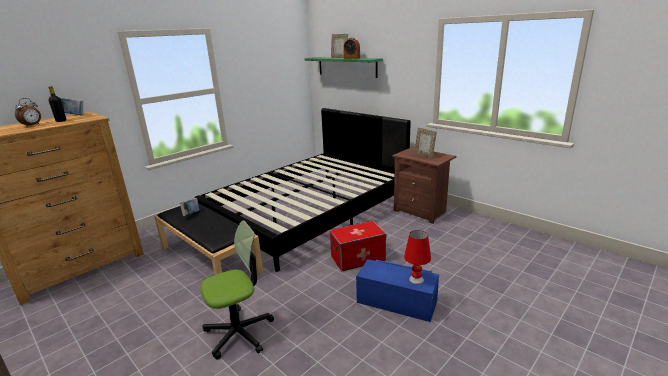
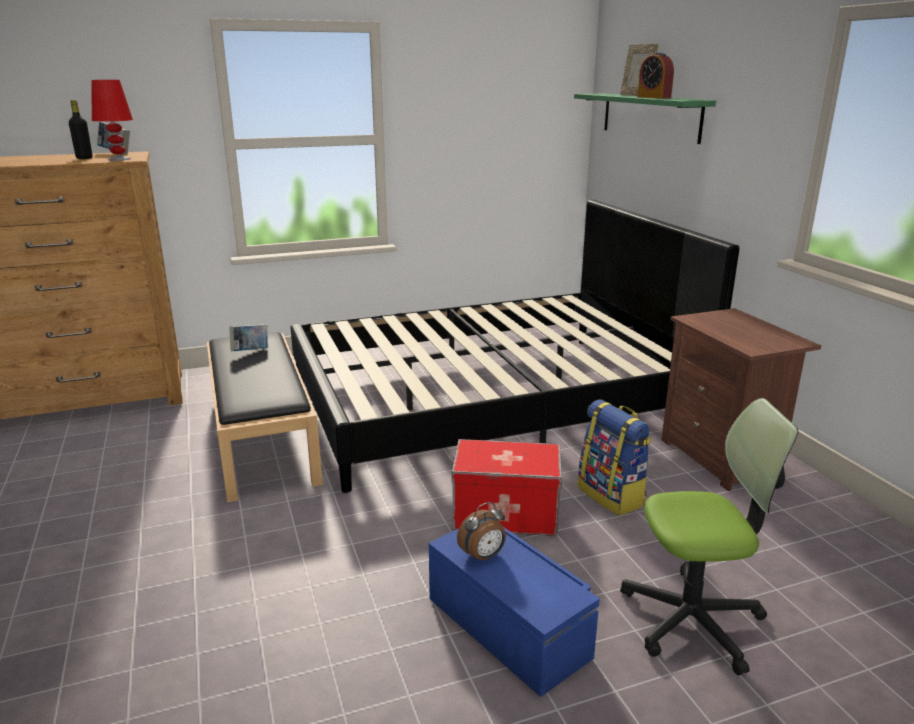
camera: 25 degrees right, 0 degrees up
alarm clock [15,98,41,126] -> alarm clock moved to [457,502,506,562]
office chair [200,220,274,360] -> office chair moved to [620,398,798,675]
red table lamp [404,230,431,284] -> red table lamp moved to [91,80,133,161]
picture frame [414,127,437,158] -> none
none -> backpack [578,400,651,515]

